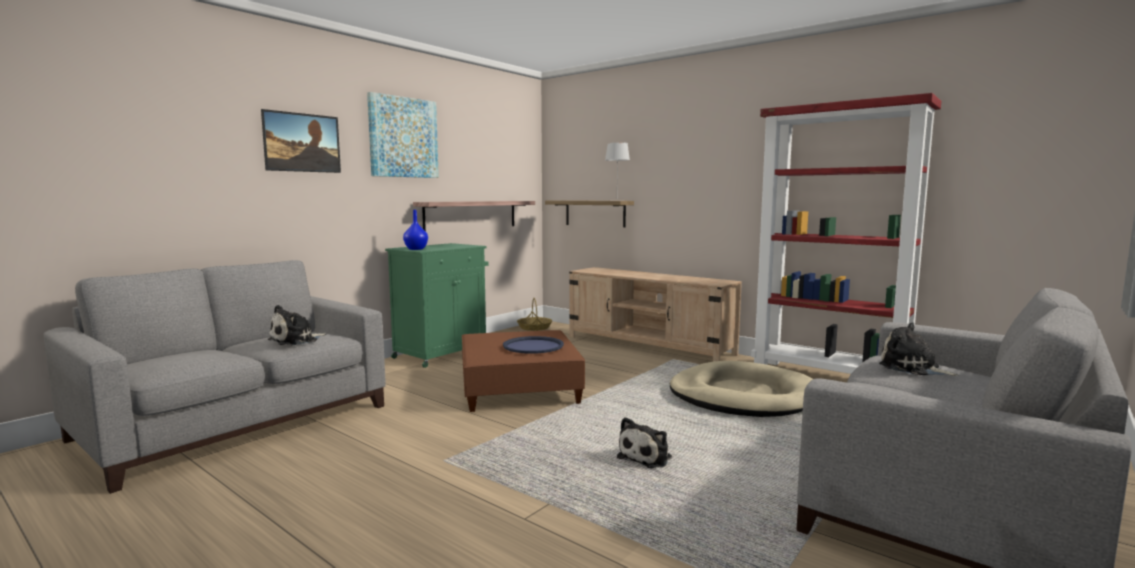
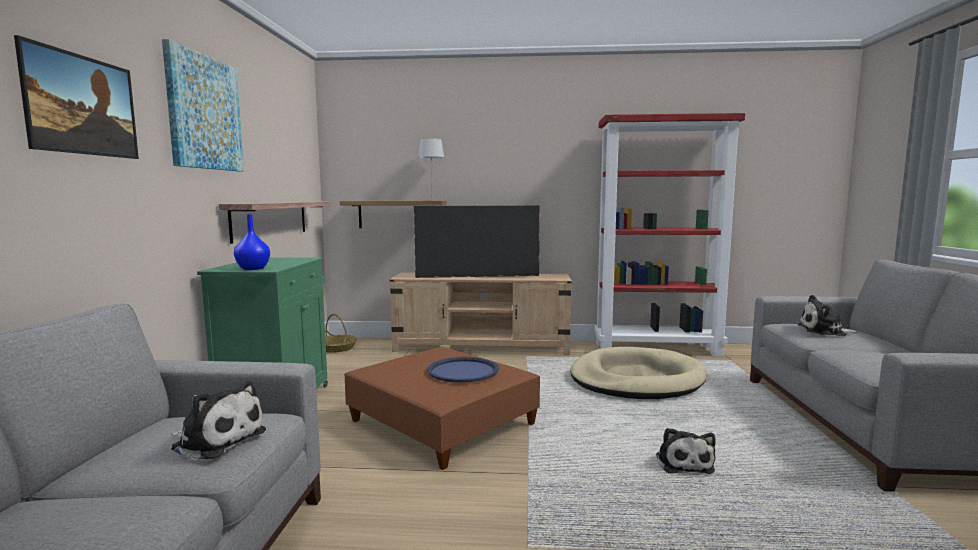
camera: 35 degrees left, 0 degrees up
plush toy [268,305,326,345] -> plush toy turned 75 degrees counterclockwise [171,381,266,459]
none -> television [413,204,540,278]

